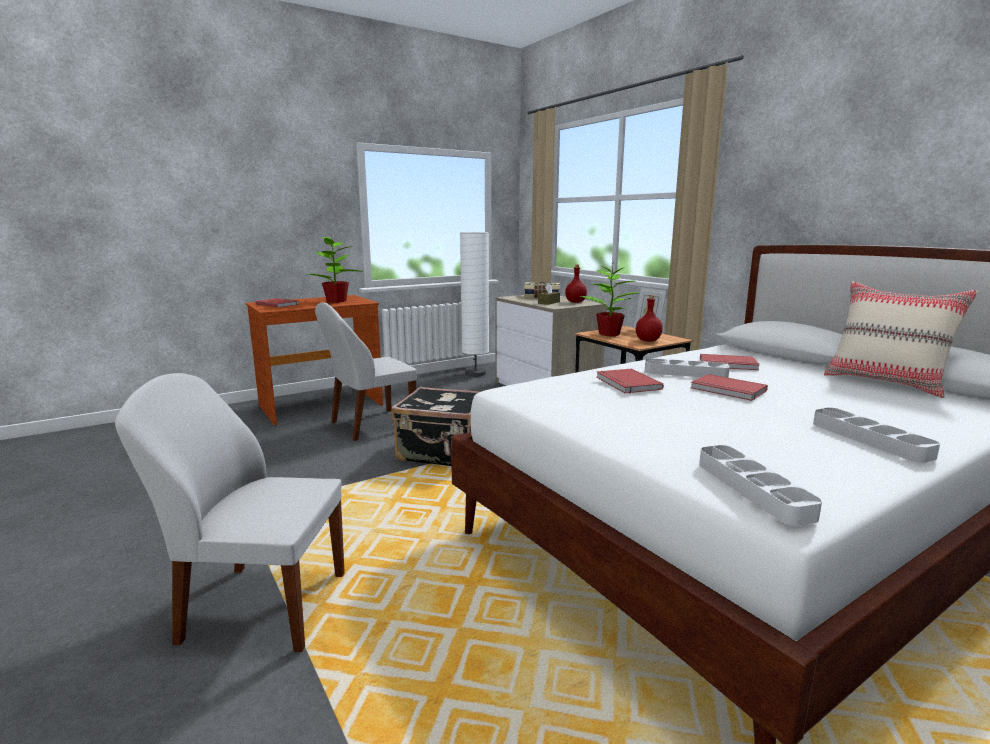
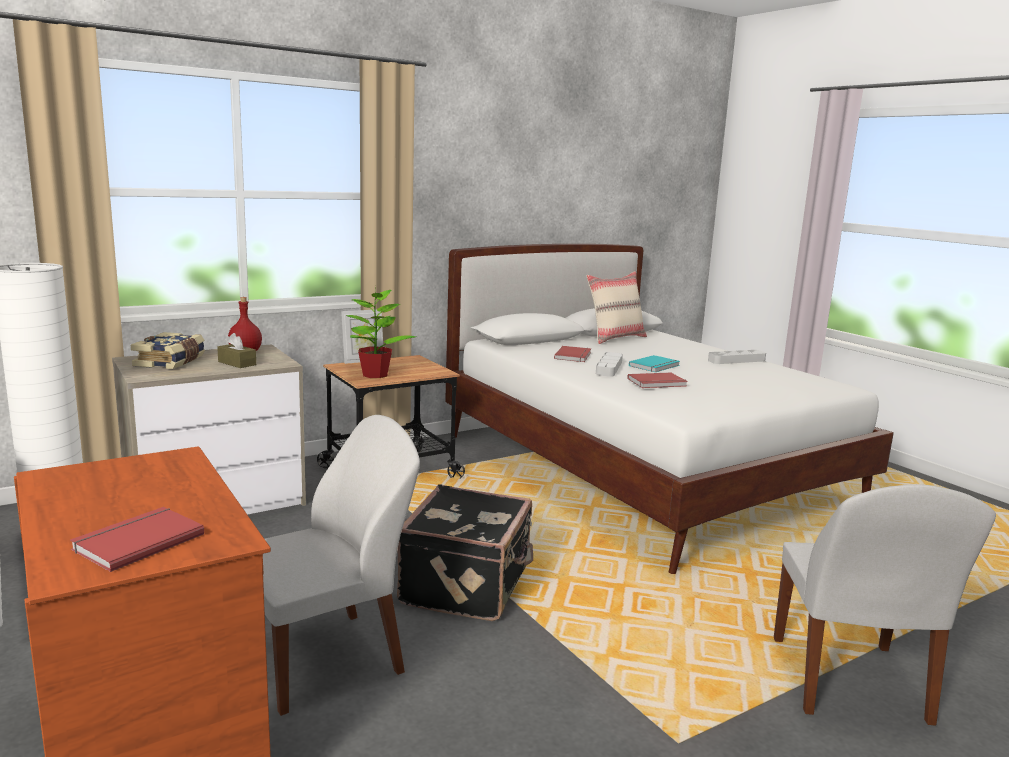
camera: 90 degrees left, 0 degrees up
potted plant [307,237,364,303] -> none
white chair [315,302,417,441] -> white chair turned 90 degrees counterclockwise [263,415,420,716]
red bottle [636,295,663,342] -> none
red book [691,374,768,401] -> turquoise book [629,355,680,372]
grey tray [699,445,822,526] -> none

